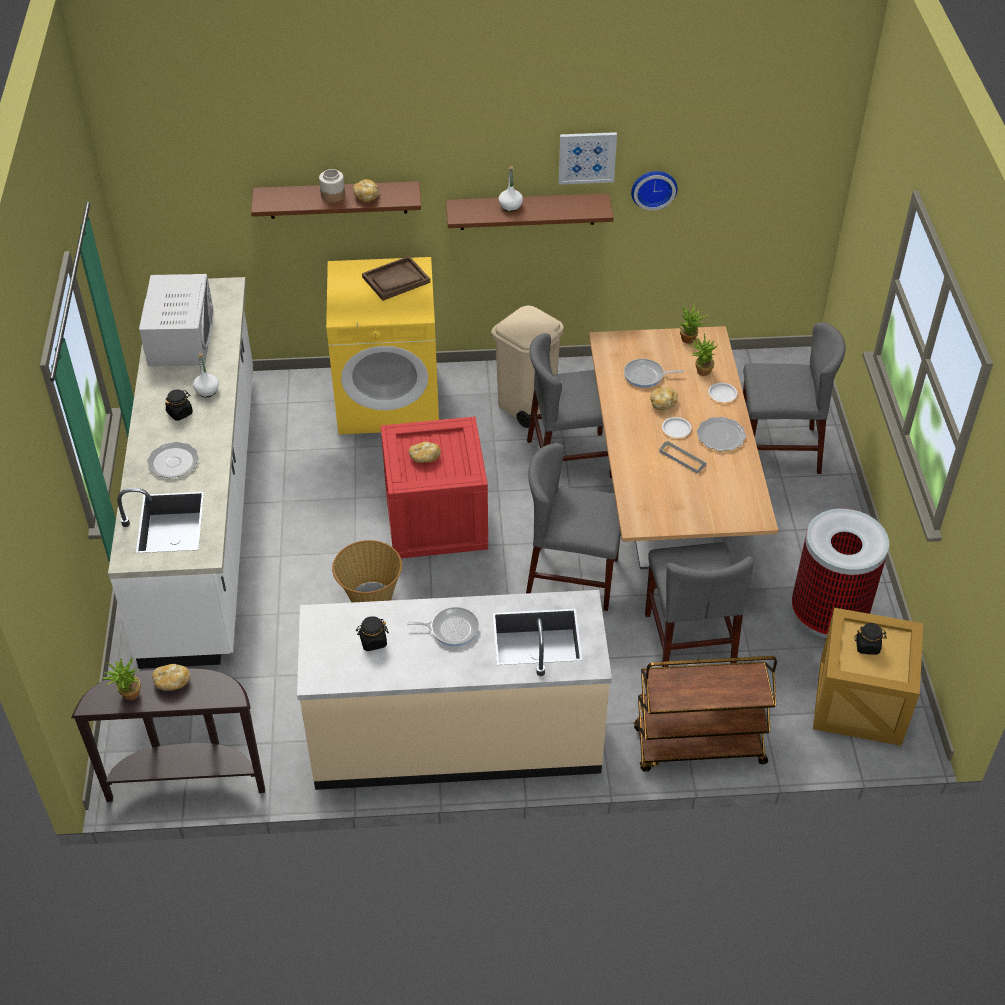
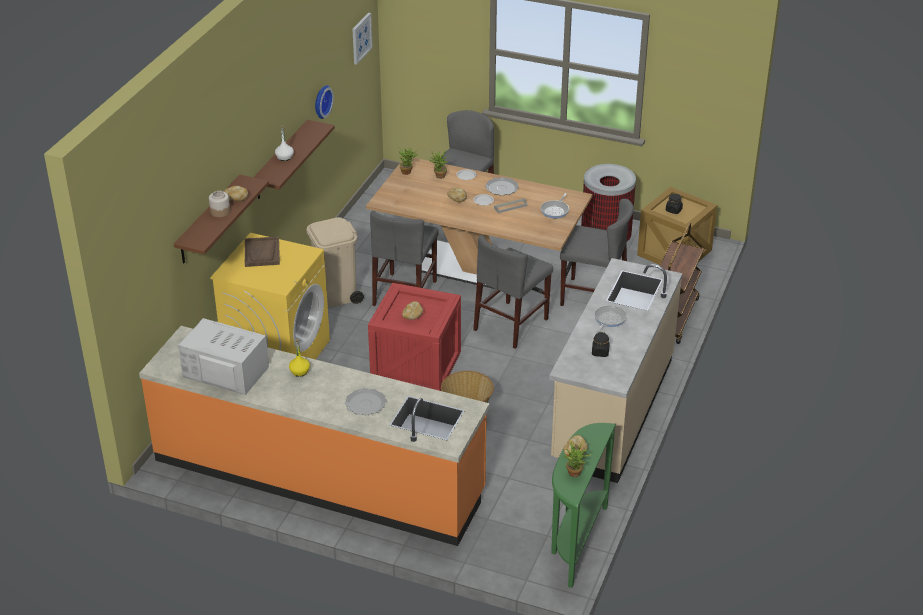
camera: 65 degrees left, 10 degrees down
brown console table [71,668,265,802] -> green console table [551,423,616,588]
white counter [108,277,253,669] -> orange counter [139,326,490,546]
black jar [165,389,193,421] -> none
white bottle [193,353,219,397] -> yellow bottle [289,339,310,377]
picture [559,132,617,184] -> picture moved to [352,13,373,65]
frying pan [624,359,684,388] -> frying pan moved to [541,193,569,218]

